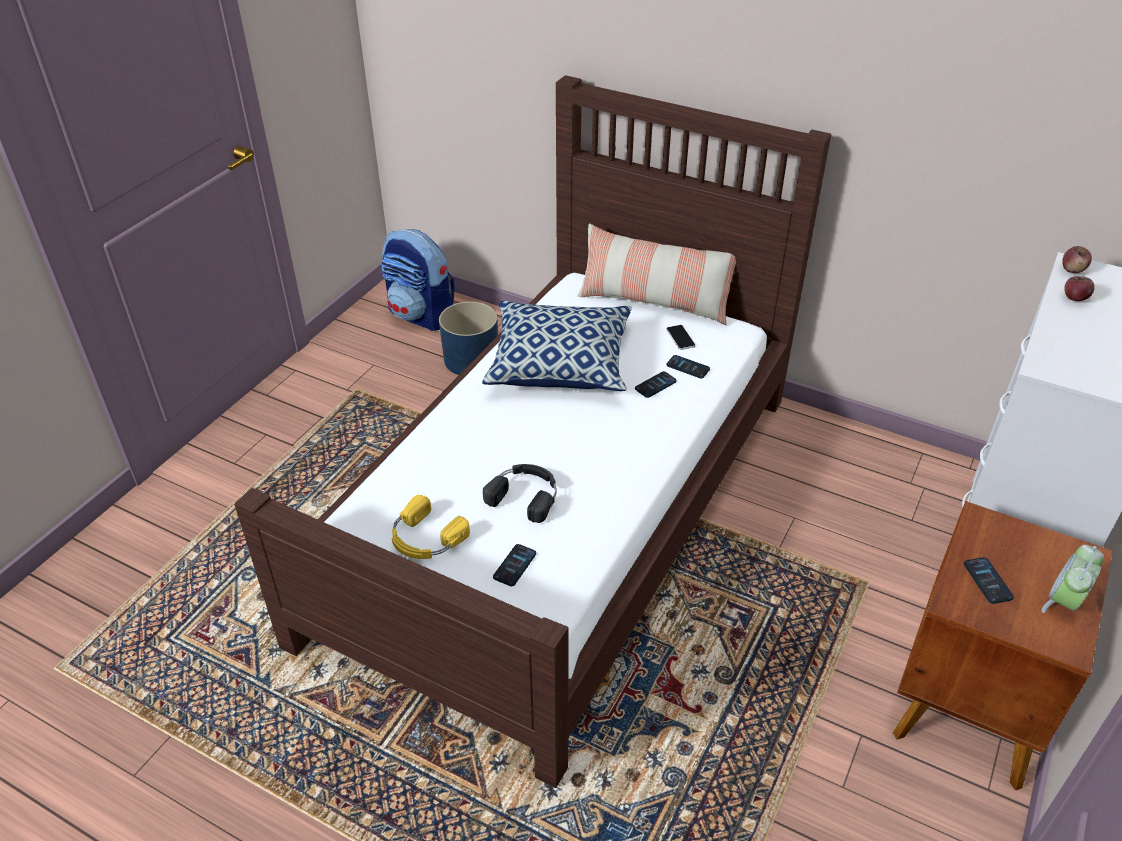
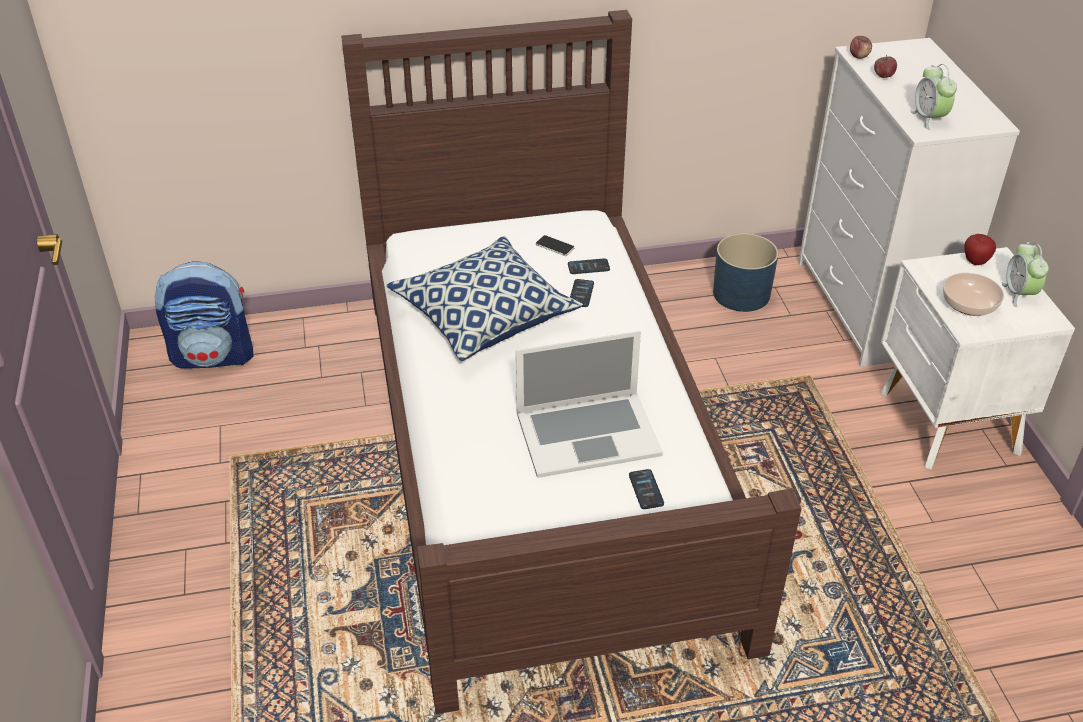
camera: 40 degrees left, 0 degrees up
yellow headphones [392,495,470,559] -> none
blue planter [439,301,498,375] -> blue planter moved to [713,233,778,312]
black headphones [483,464,557,523] -> laptop [516,331,663,478]
pillow [578,224,736,325] -> none
brown nightstand [893,501,1113,790] -> white nightstand [880,247,1075,470]
phone [963,557,1014,604] -> bowl [943,273,1004,316]
none -> alarm clock [910,64,957,130]
none -> apple [965,234,996,265]

